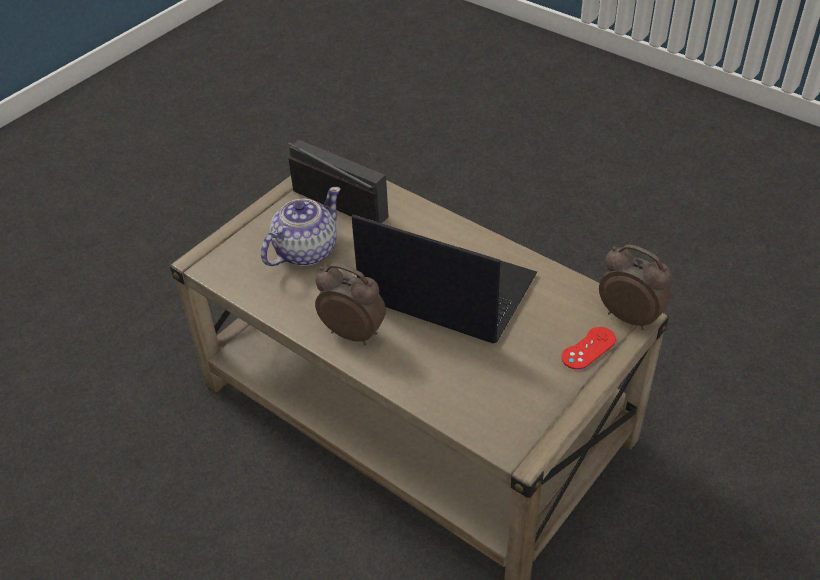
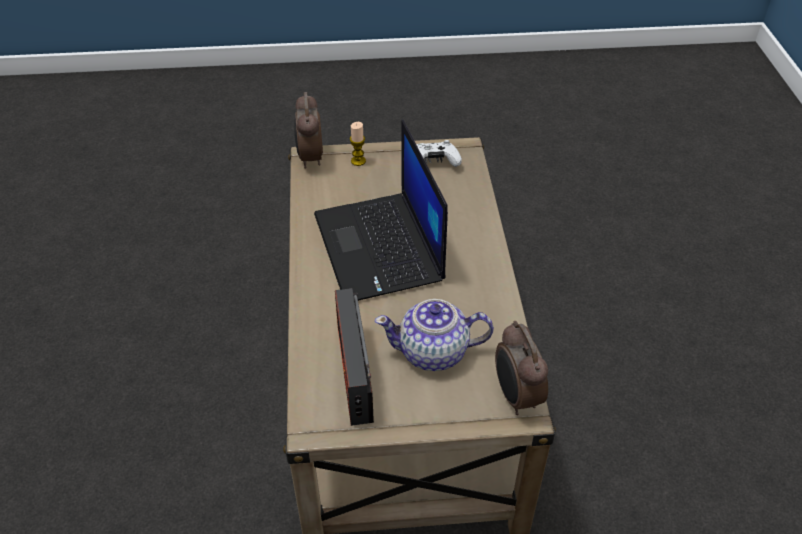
camera: 135 degrees left, 0 degrees up
alarm clock [315,263,386,345] -> alarm clock moved to [495,321,548,415]
red game controller [561,327,616,370] -> candle [350,122,366,166]
none -> white game controller [416,140,462,167]

